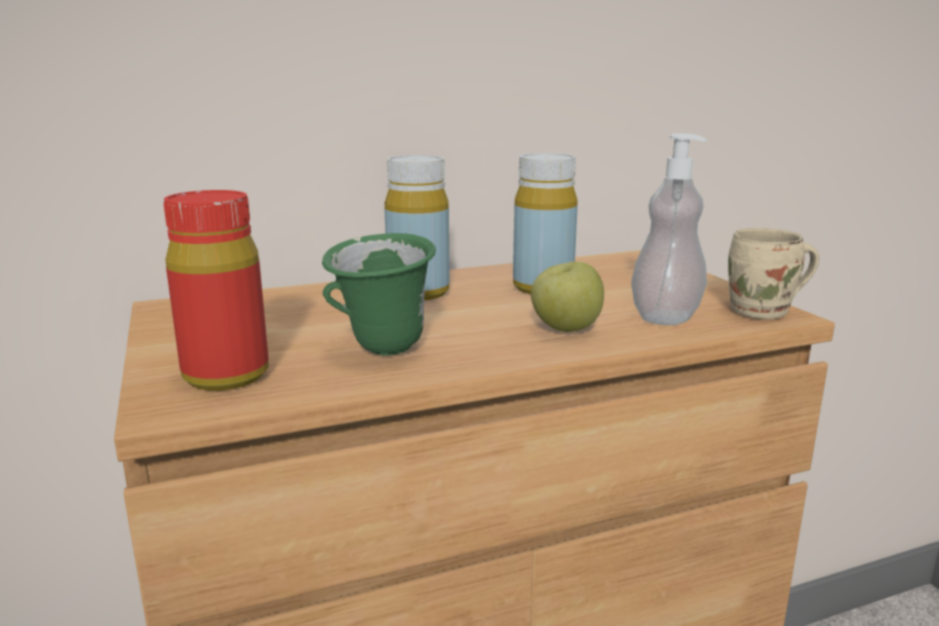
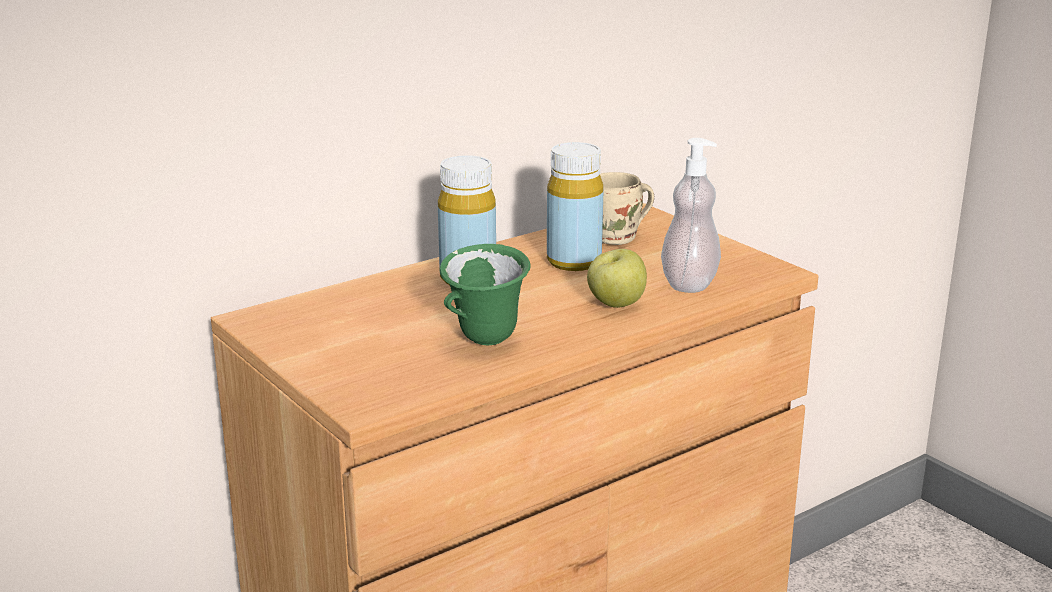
camera: 15 degrees left, 5 degrees up
red bottle [163,190,269,391] -> none
beige mug [728,228,819,320] -> beige mug moved to [600,172,654,245]

